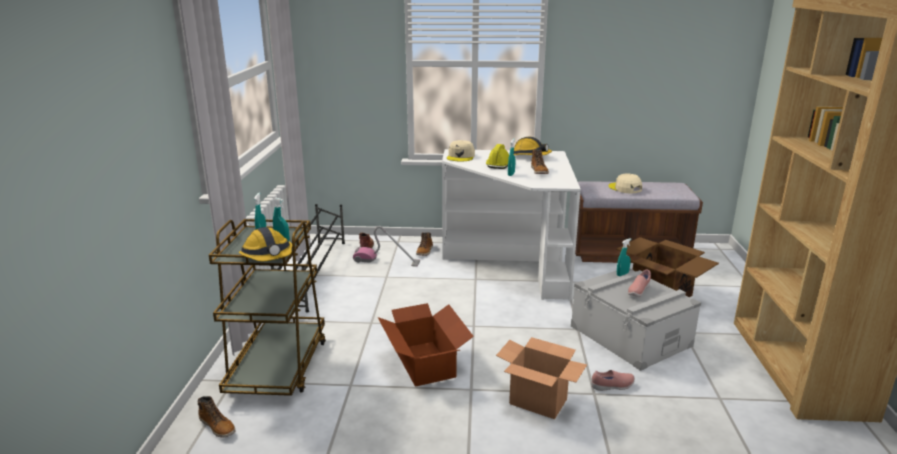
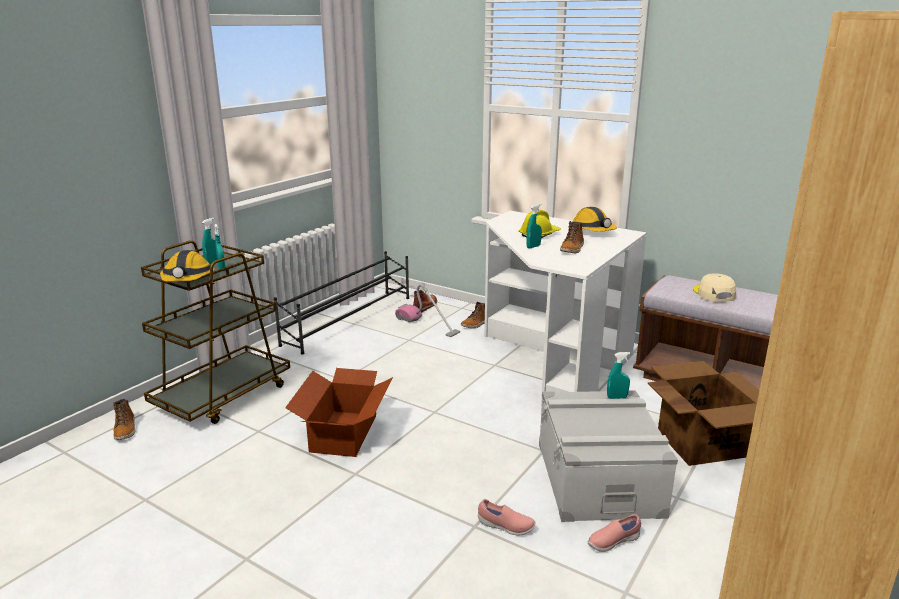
camera: 30 degrees right, 0 degrees up
beige cap [447,140,475,161] -> none
cardboard box [496,337,587,419] -> none
pink shoe [628,270,651,297] -> pink shoe moved to [588,514,641,552]

